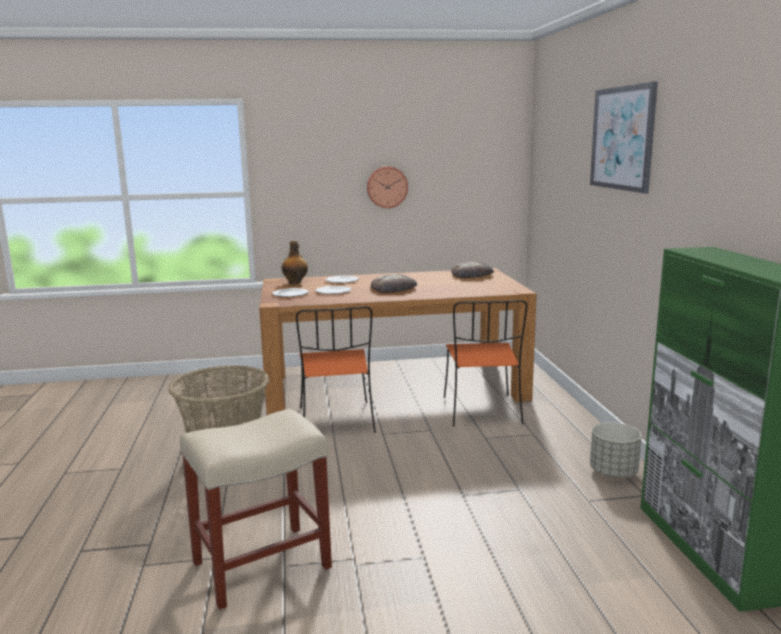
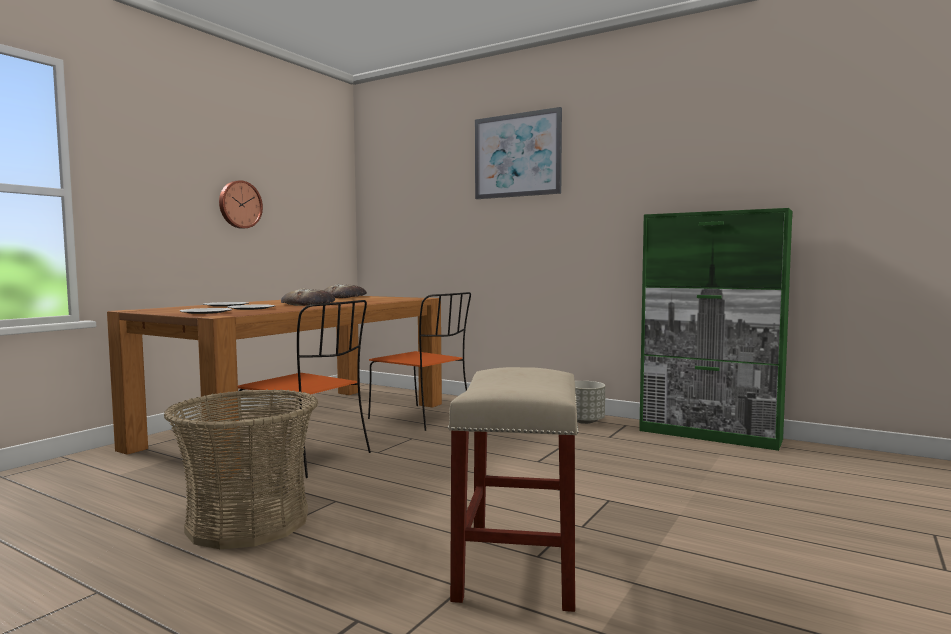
camera: 50 degrees left, 10 degrees down
bottle [282,241,308,284] -> none

